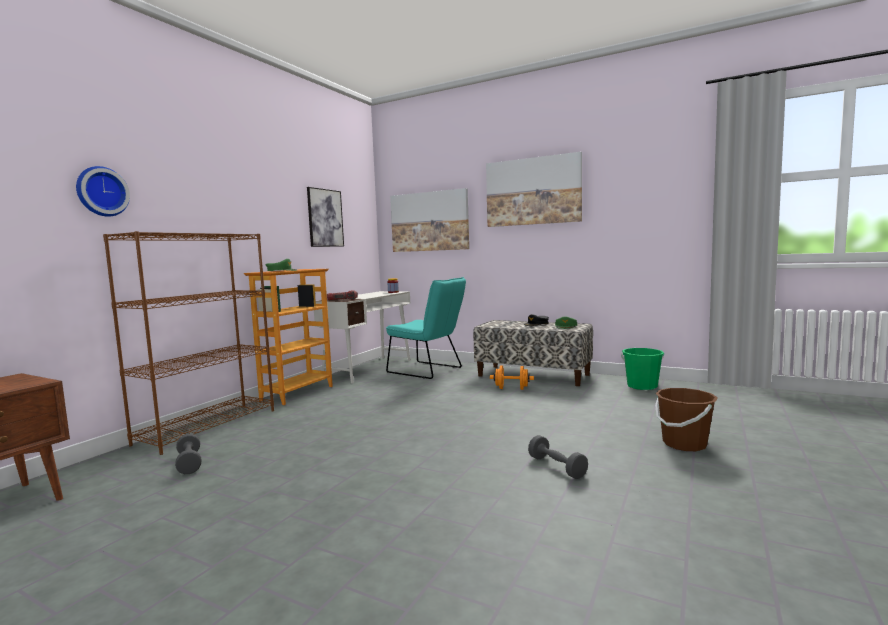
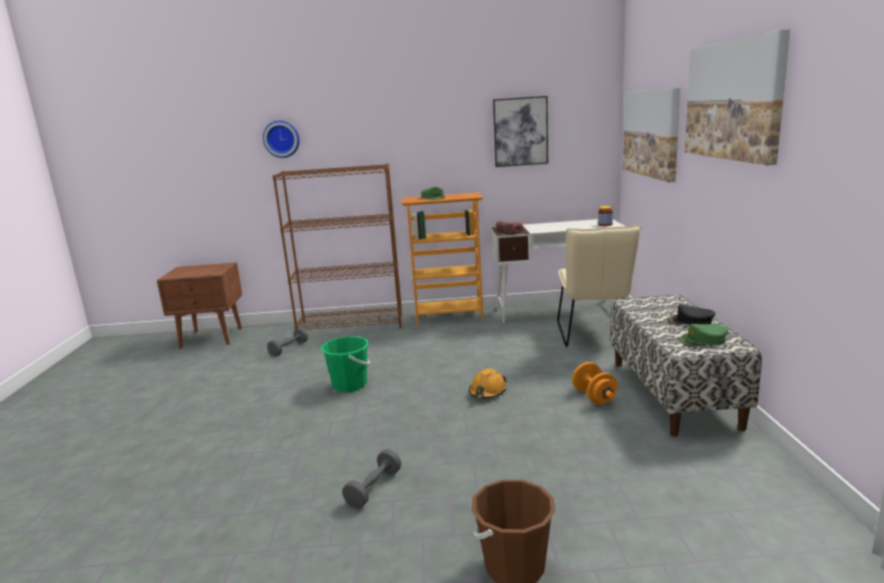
camera: 60 degrees right, 10 degrees up
turquoise chair [386,277,466,379] -> beige chair [557,225,641,347]
green bucket [621,348,664,390] -> green bucket moved to [321,336,370,392]
none -> orange hard hat [469,368,507,398]

